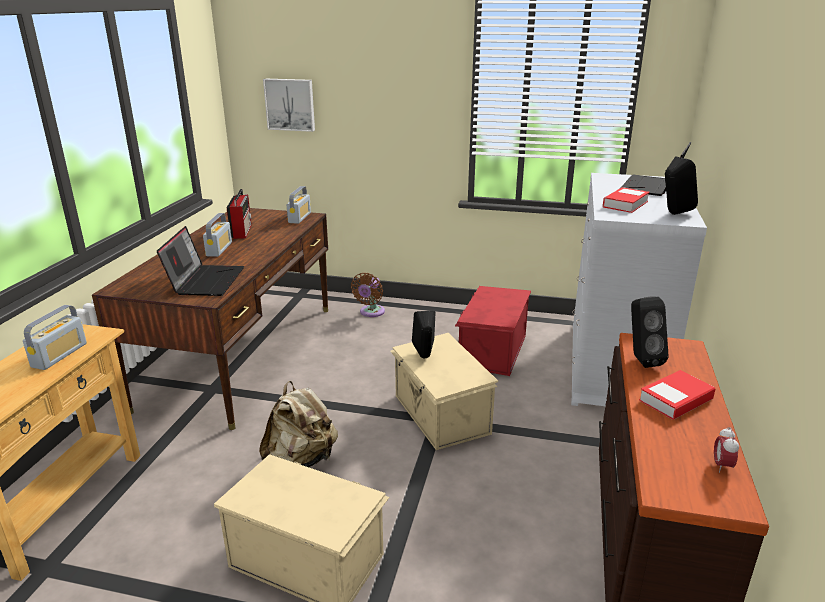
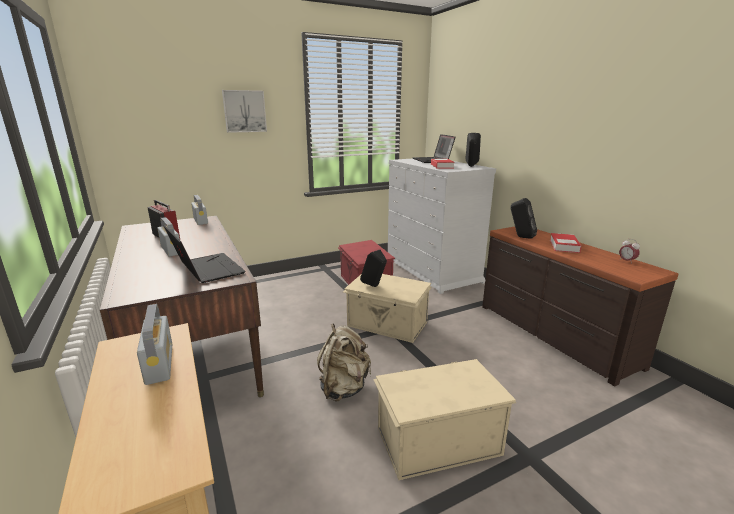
camera: 40 degrees left, 5 degrees down
picture [263,79,315,132] -> picture moved to [222,90,267,133]
brown fan [351,273,385,317] -> none

